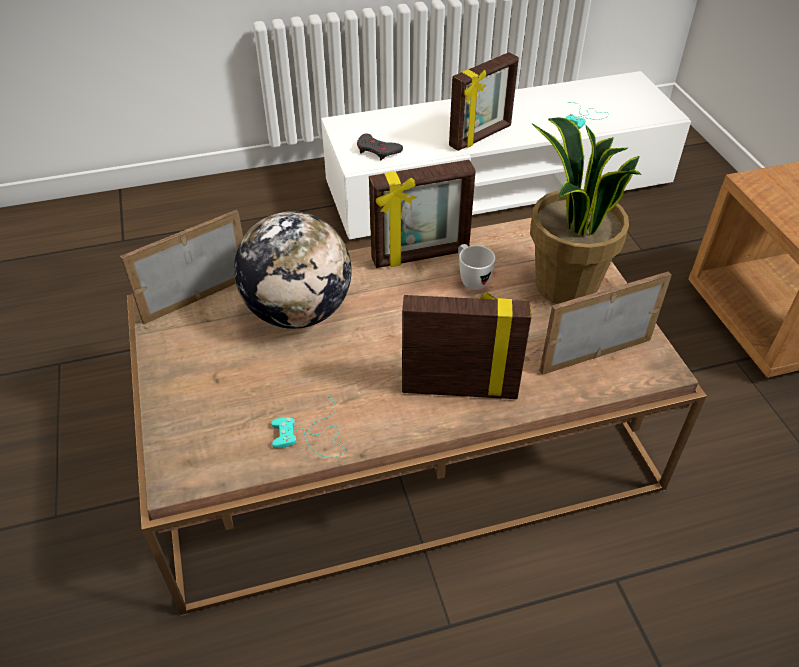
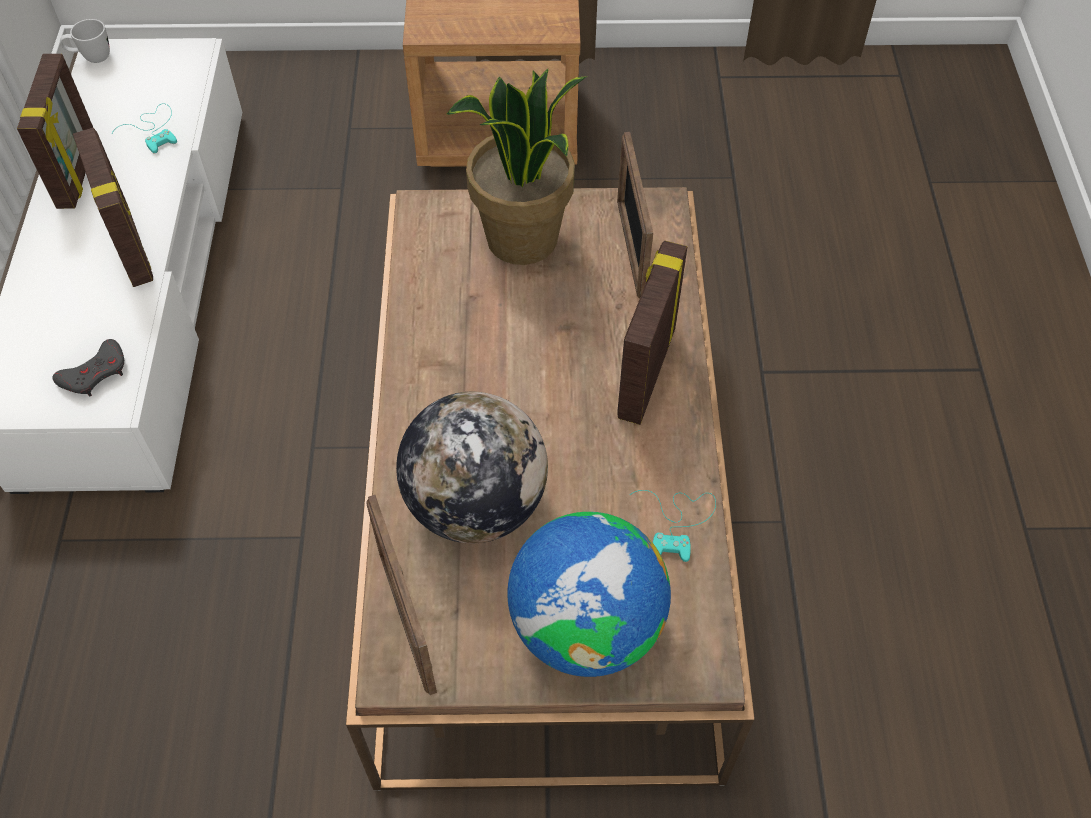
camera: 75 degrees left, 10 degrees up
picture frame [369,160,476,268] -> picture frame moved to [17,54,93,209]
white mug [458,244,495,290] -> white mug moved to [60,19,110,63]
none -> globe [507,512,671,677]

